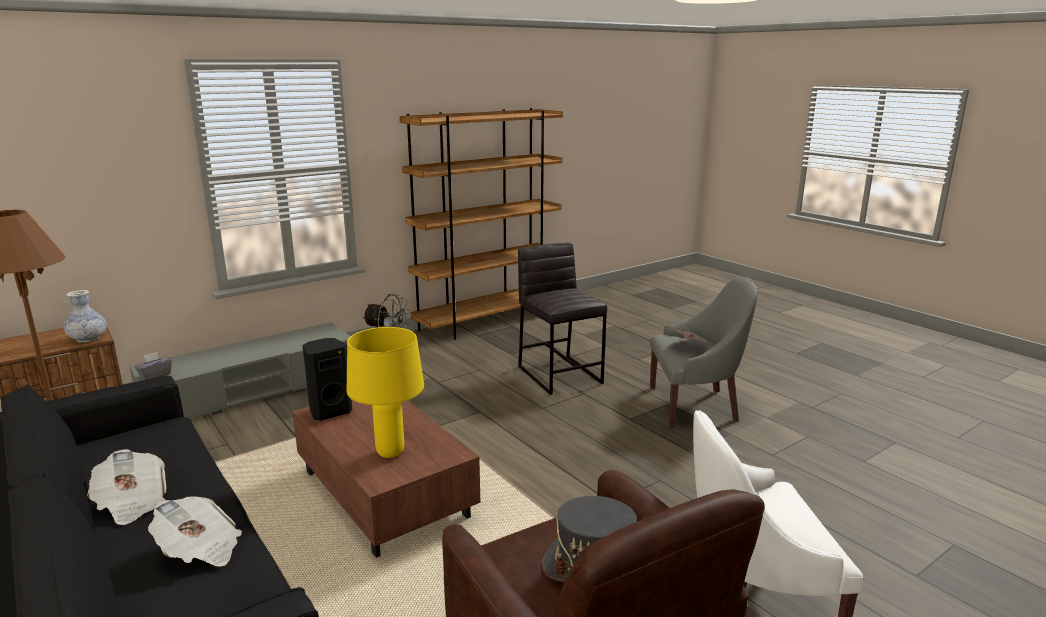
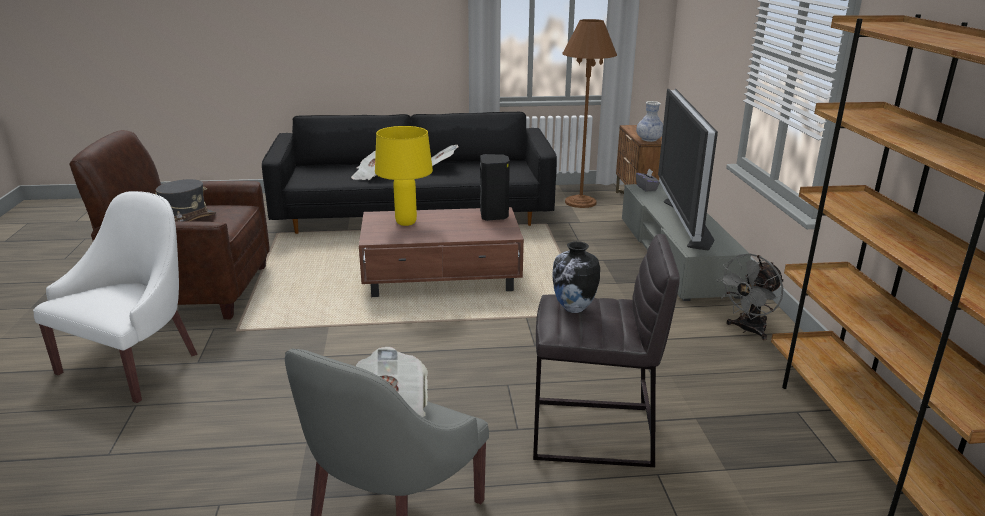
camera: 120 degrees right, 5 degrees up
none -> vase [552,241,600,313]
none -> television [658,89,718,250]

